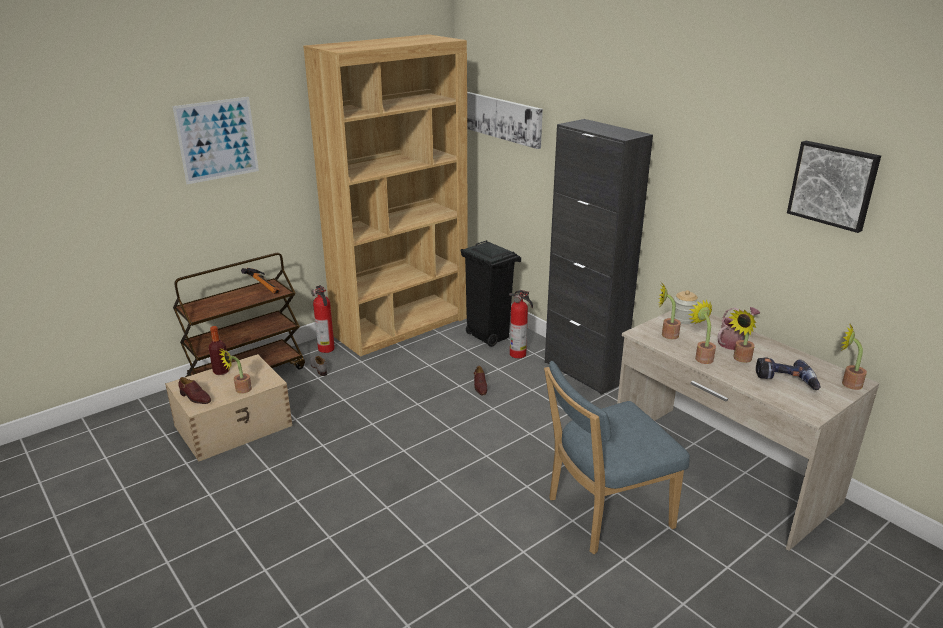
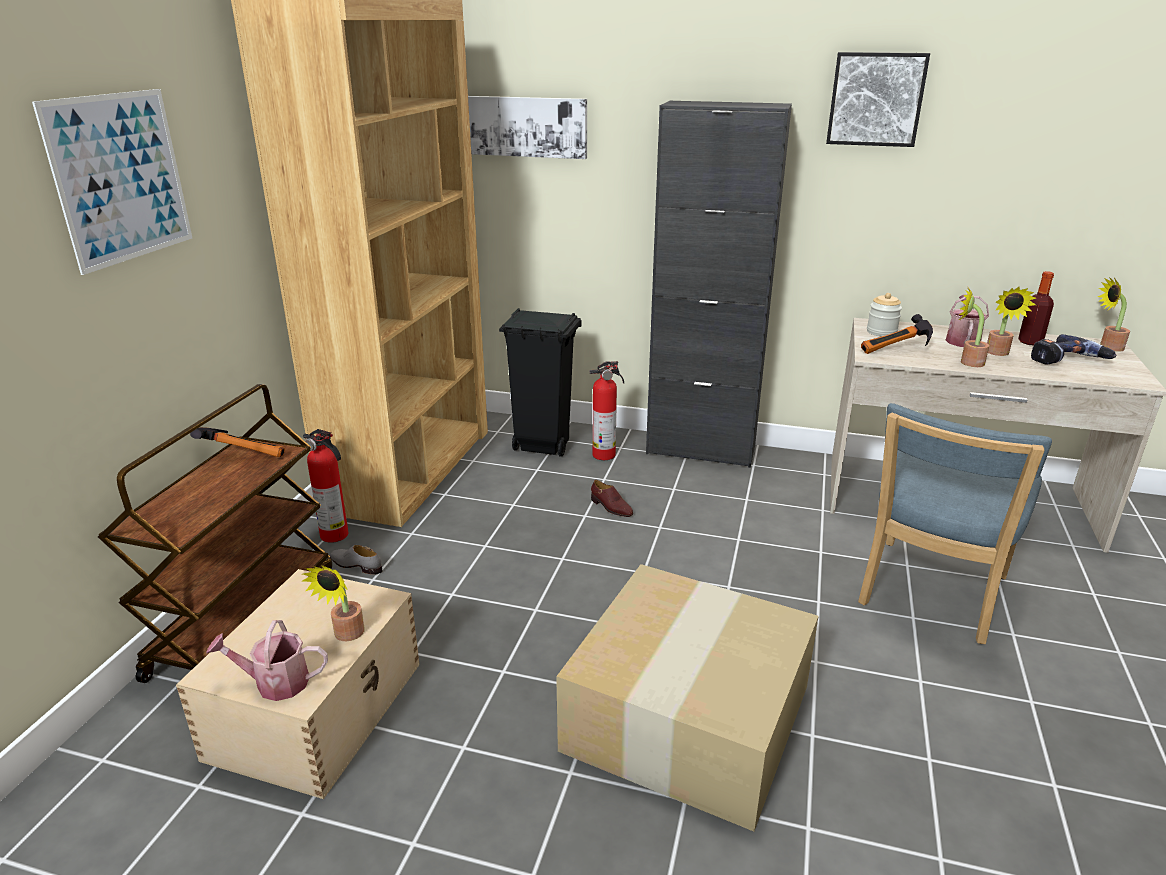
camera: 35 degrees left, 0 degrees up
brown shoe [178,377,211,404] -> watering can [206,620,328,701]
bottle [208,326,230,375] -> bottle moved to [1018,271,1054,345]
potted plant [658,283,681,339] -> hammer [861,314,933,354]
picture [787,141,881,233] -> picture moved to [826,52,930,147]
none -> cardboard box [556,564,818,831]

